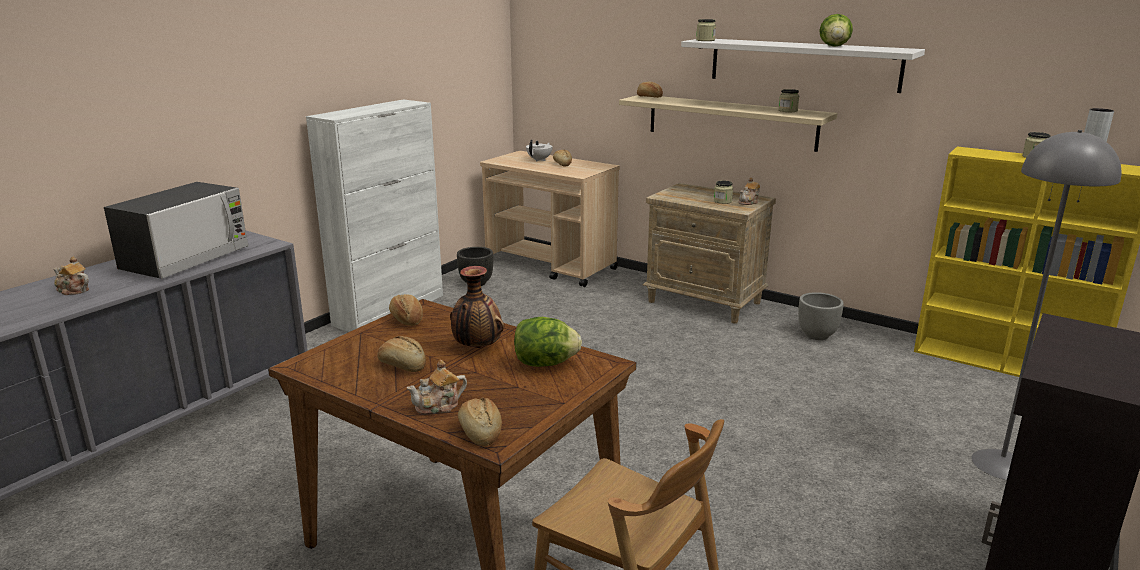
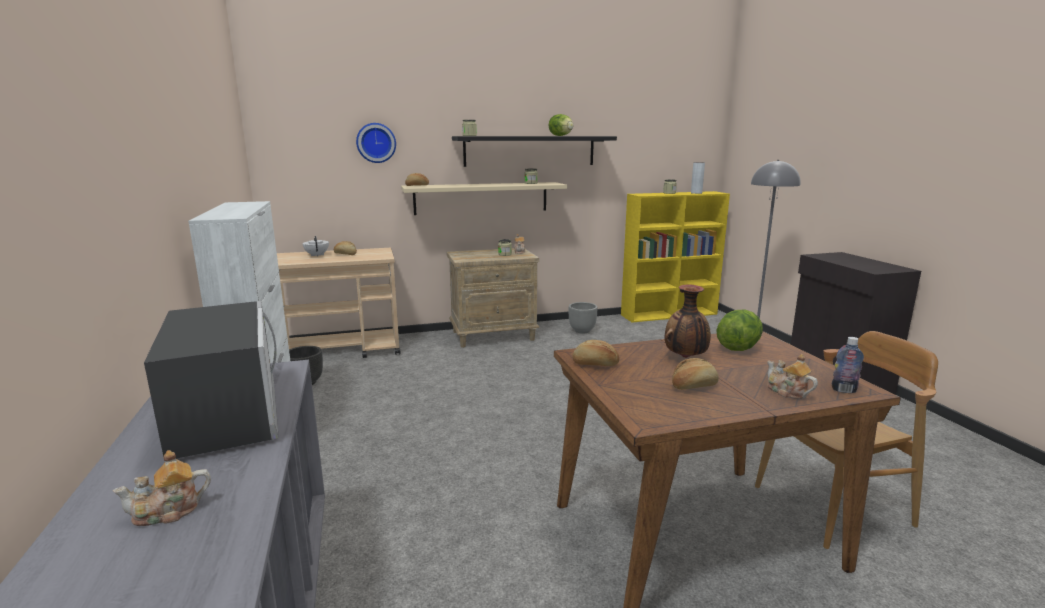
camera: 50 degrees left, 5 degrees down
teapot [407,360,467,414] -> teapot turned 135 degrees clockwise [767,354,818,399]
bread [458,397,502,446] -> bottle [832,337,864,393]
white shelf [681,39,925,93] -> black shelf [452,136,617,167]
none -> wall clock [356,123,396,163]

